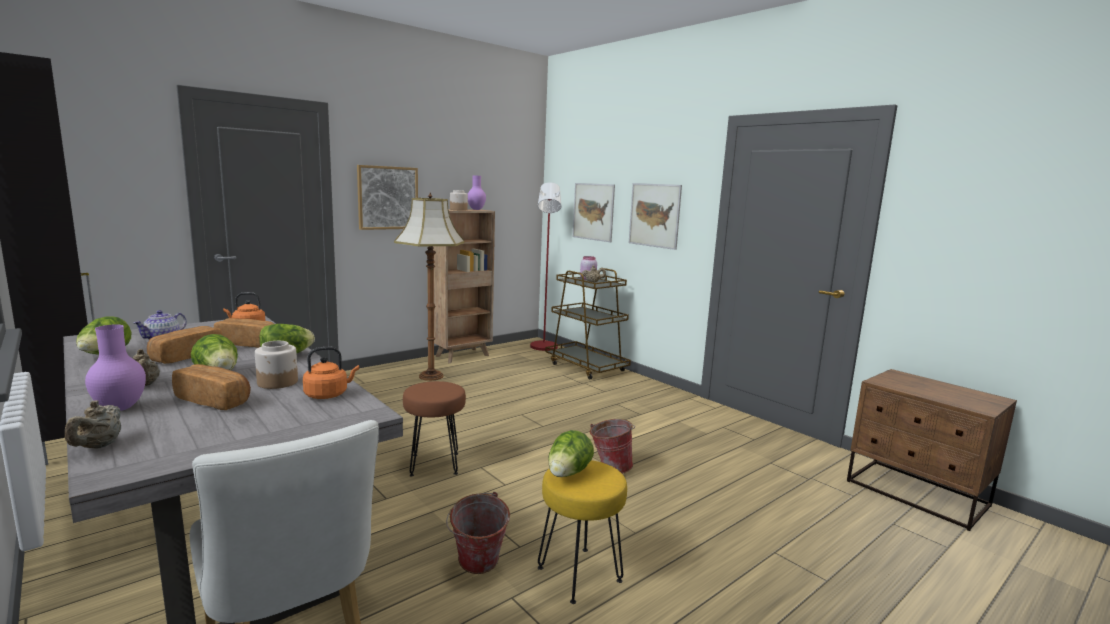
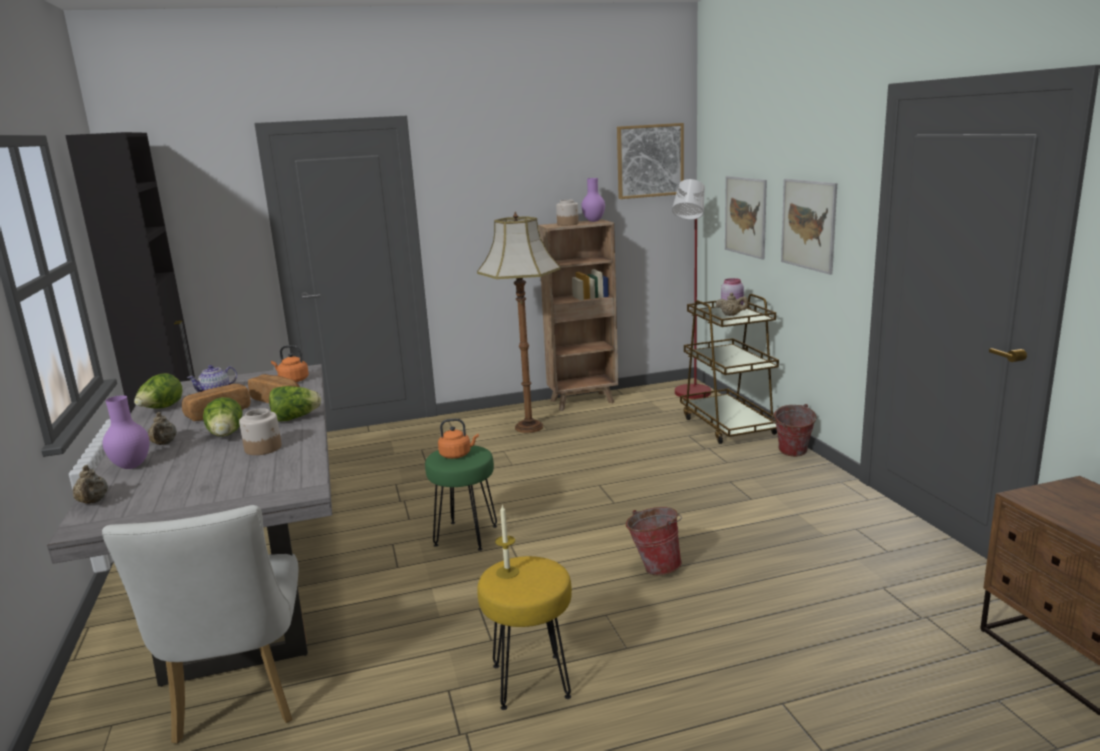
camera: 25 degrees right, 5 degrees up
beige teapot [65,400,121,448] -> beige teapot turned 45 degrees counterclockwise [73,465,108,504]
bread [172,364,251,410] -> none
orange kettle [303,347,359,399] -> orange kettle moved to [438,419,479,459]
picture [357,165,418,230] -> picture moved to [617,123,684,199]
brown stool [403,381,466,477] -> green stool [425,445,497,551]
bucket [446,492,510,574] -> bucket moved to [771,404,817,457]
lettuce [548,430,594,477] -> candle [495,504,519,579]

